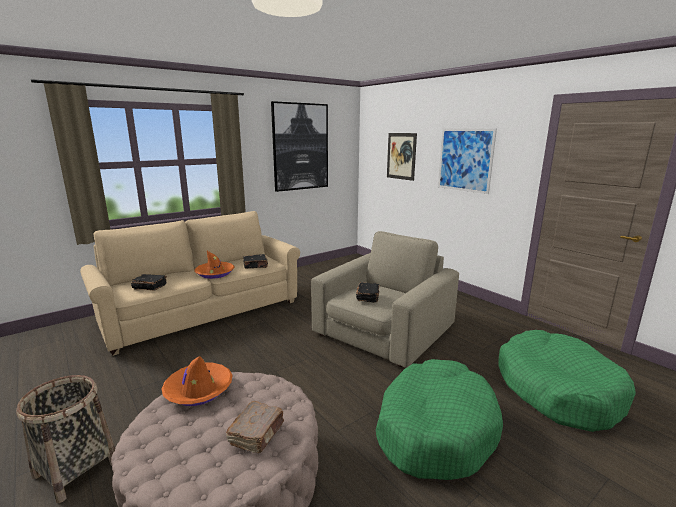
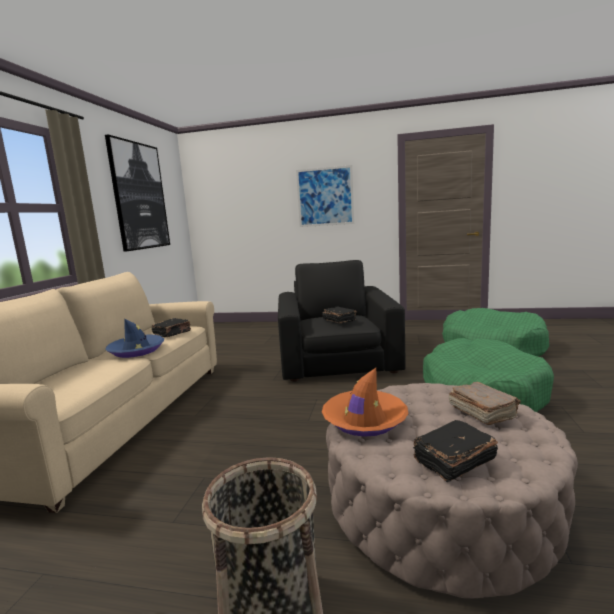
camera: 40 degrees left, 5 degrees down
black book [131,274,167,291] -> black book moved to [413,420,498,482]
orange hat [194,251,234,279] -> blue hat [105,319,164,358]
beige armchair [311,231,459,368] -> black armchair [278,260,406,382]
picture [387,133,417,181] -> none

